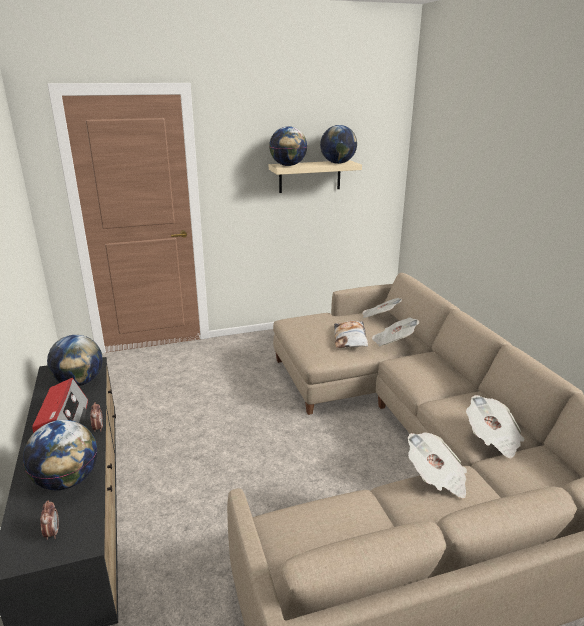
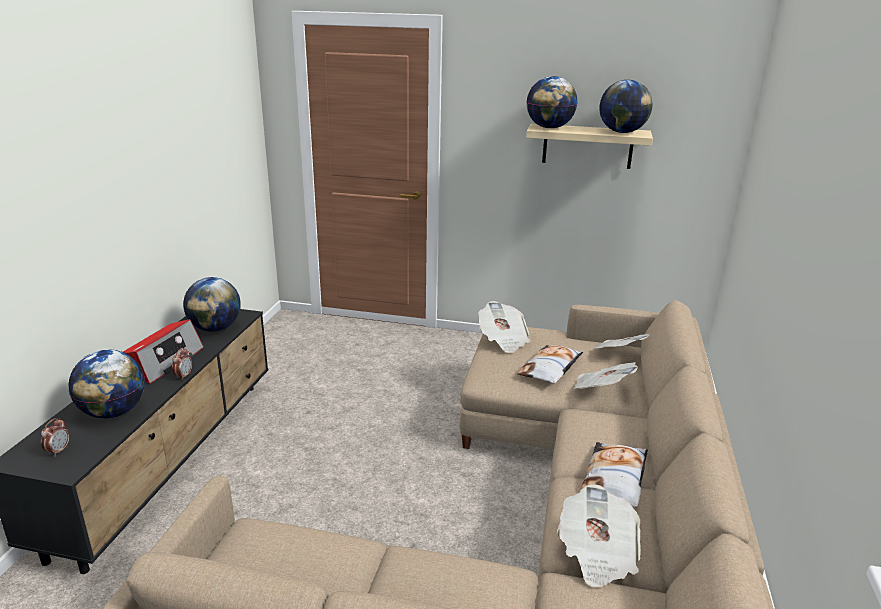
camera: 30 degrees right, 0 degrees up
newspaper [408,432,467,498] -> newspaper moved to [478,301,530,353]
none -> pillow [582,442,648,508]

